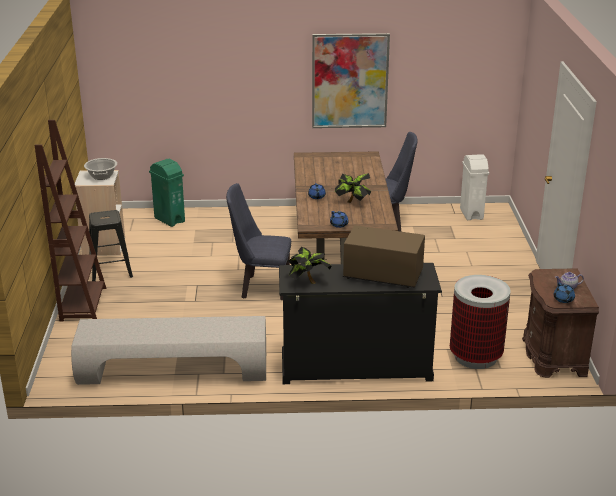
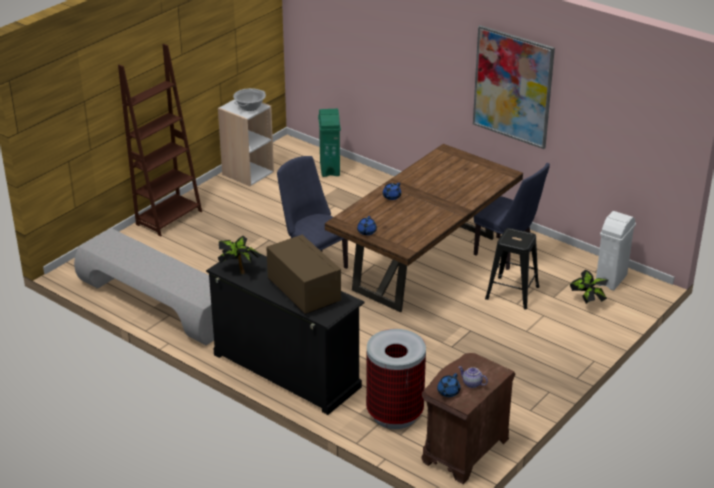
camera: 40 degrees right, 5 degrees up
black stool [89,210,133,281] -> black stool moved to [485,228,539,309]
potted plant [335,173,371,203] -> potted plant moved to [570,270,609,304]

